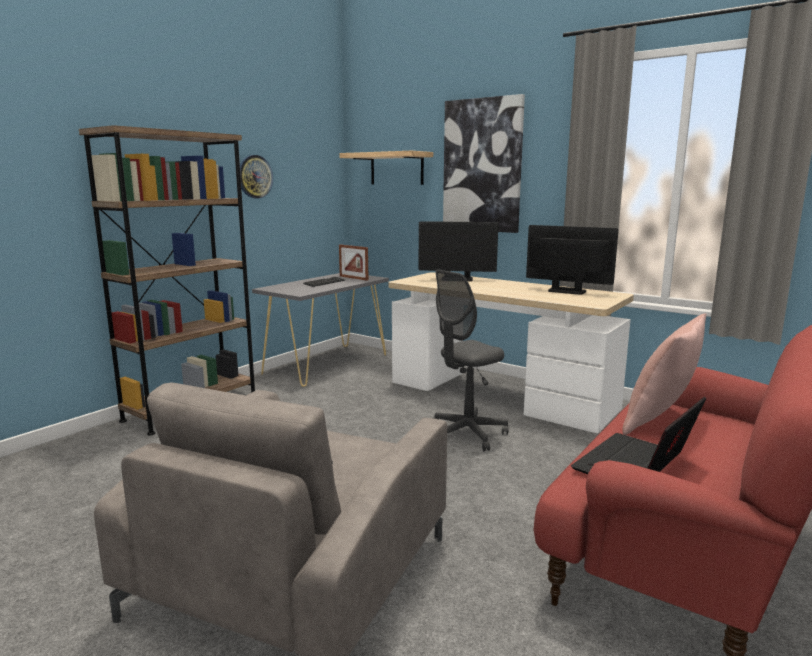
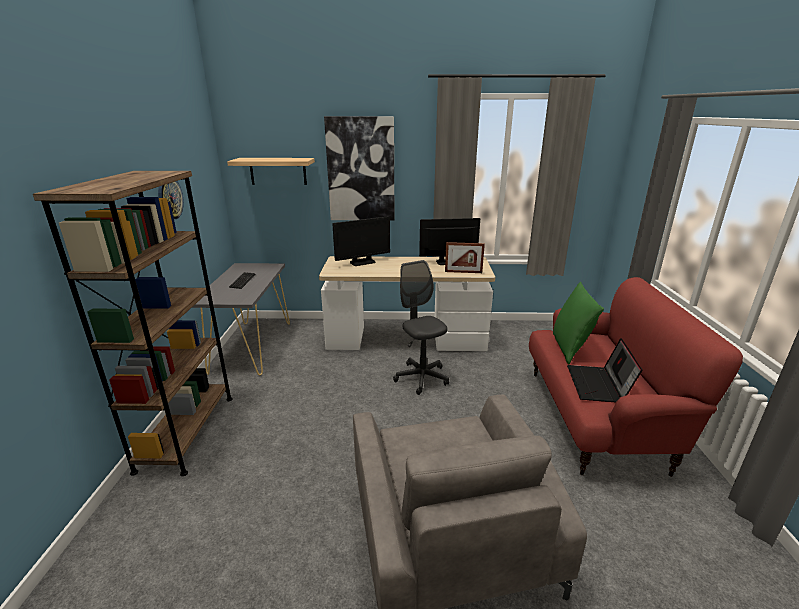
camera: 35 degrees left, 10 degrees up
picture frame [339,244,368,281] -> picture frame moved to [445,242,485,273]
grey office chair [434,269,509,451] -> grey office chair turned 135 degrees clockwise [393,260,449,395]
pink pillow [622,313,706,435] -> green pillow [553,282,604,364]

